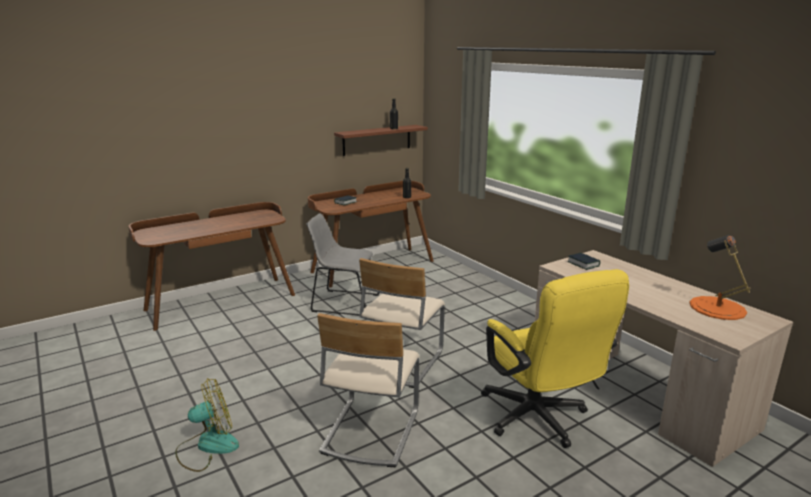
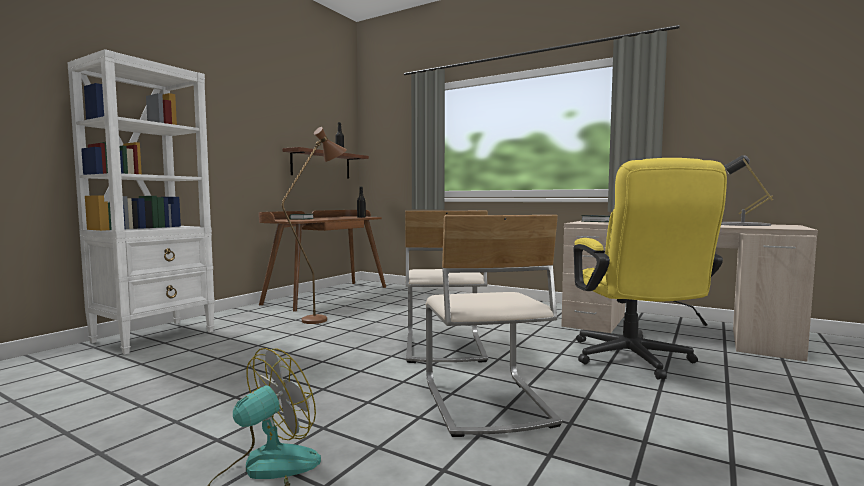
camera: 25 degrees left, 15 degrees down
brown desk [128,202,295,331] -> white bookcase [67,49,215,354]
grey chair [306,213,379,316] -> brown floor lamp [282,127,347,324]
yellow office chair [481,269,629,448] -> yellow office chair turned 45 degrees clockwise [574,158,727,380]
orange table lamp [689,235,751,320] -> grey table lamp [721,155,773,226]

